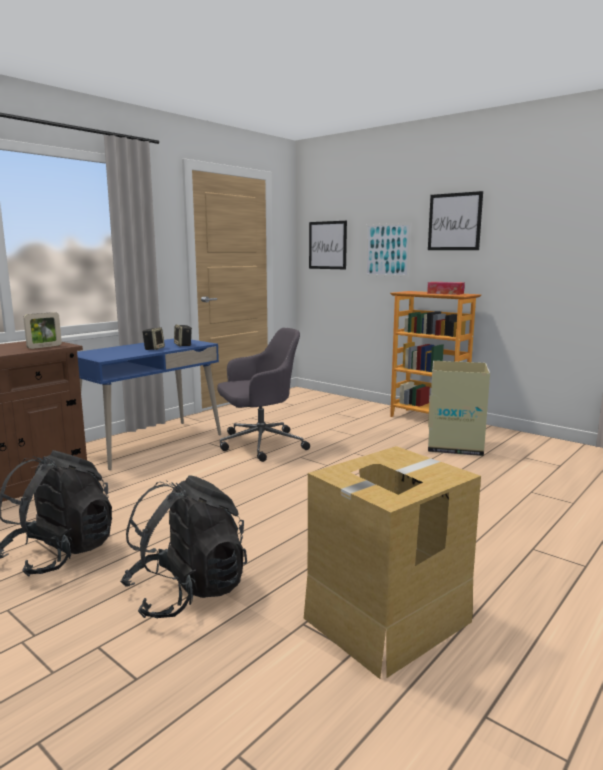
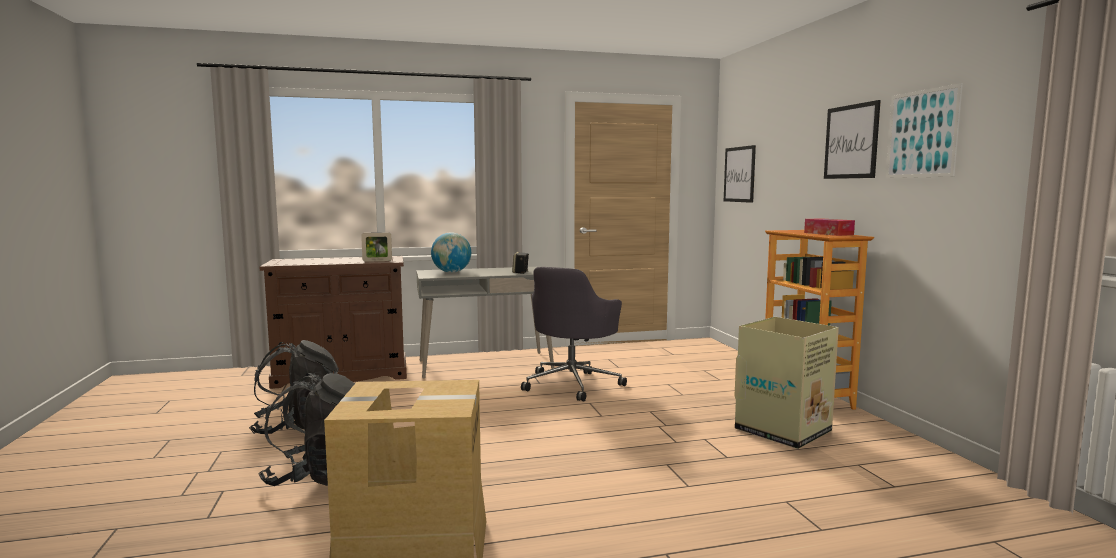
camera: 35 degrees right, 5 degrees down
blue desk [77,339,221,470] -> grey desk [416,267,554,379]
speaker [142,327,165,350] -> none
grey office chair [217,328,310,462] -> grey office chair turned 105 degrees clockwise [521,267,627,401]
picture [365,223,411,277] -> picture moved to [886,83,963,178]
none -> globe [431,232,471,273]

